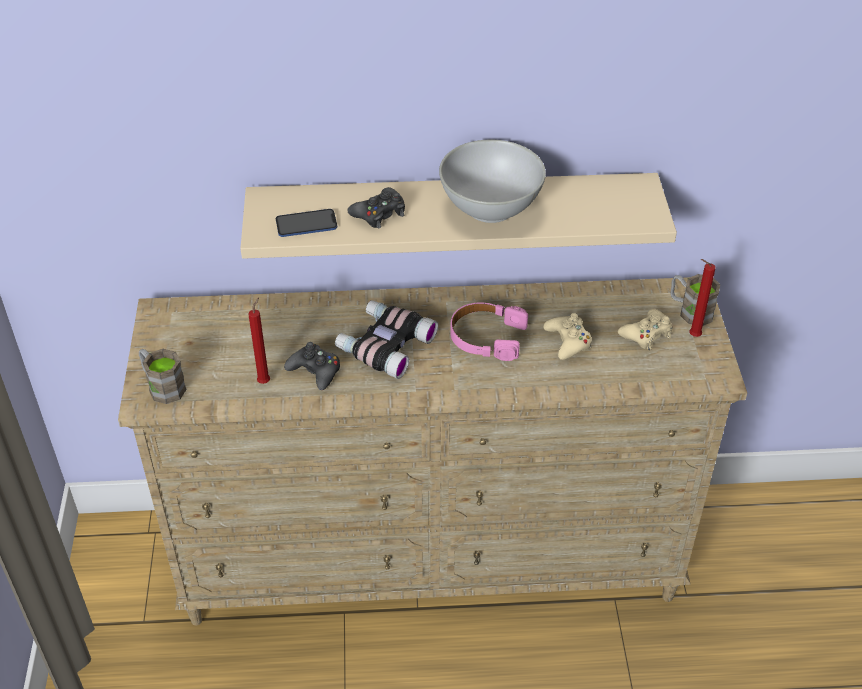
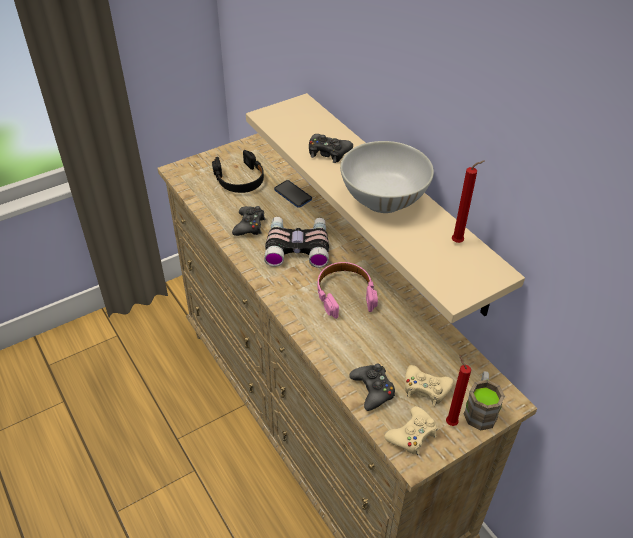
camera: 60 degrees right, 0 degrees up
brown mug [139,349,187,404] -> none
red candle [248,297,270,384] -> red candle moved to [452,160,485,243]
phone [276,209,337,237] -> phone moved to [274,180,312,208]
beige game controller [543,313,592,360] -> beige game controller moved to [384,406,438,455]
none -> black headphones [212,150,264,193]
none -> black game controller [349,363,395,411]

